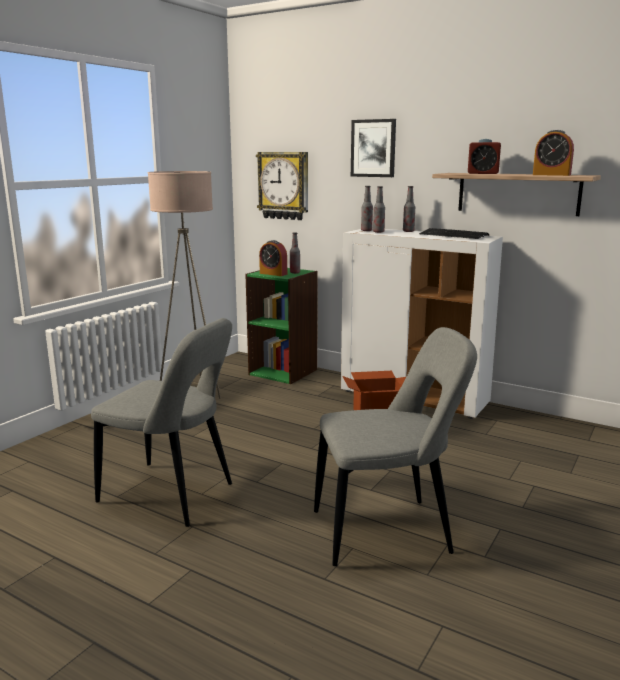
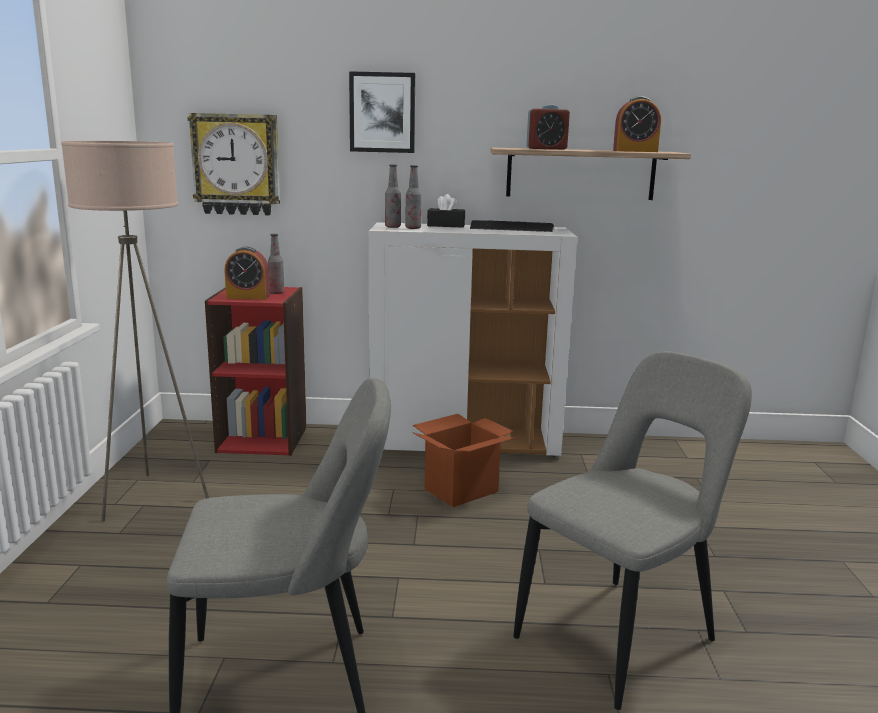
camera: 30 degrees left, 0 degrees up
green bookcase [245,268,318,384] -> red bookcase [205,287,307,456]
bottle [403,186,415,232] -> black tissue box [427,194,465,228]

